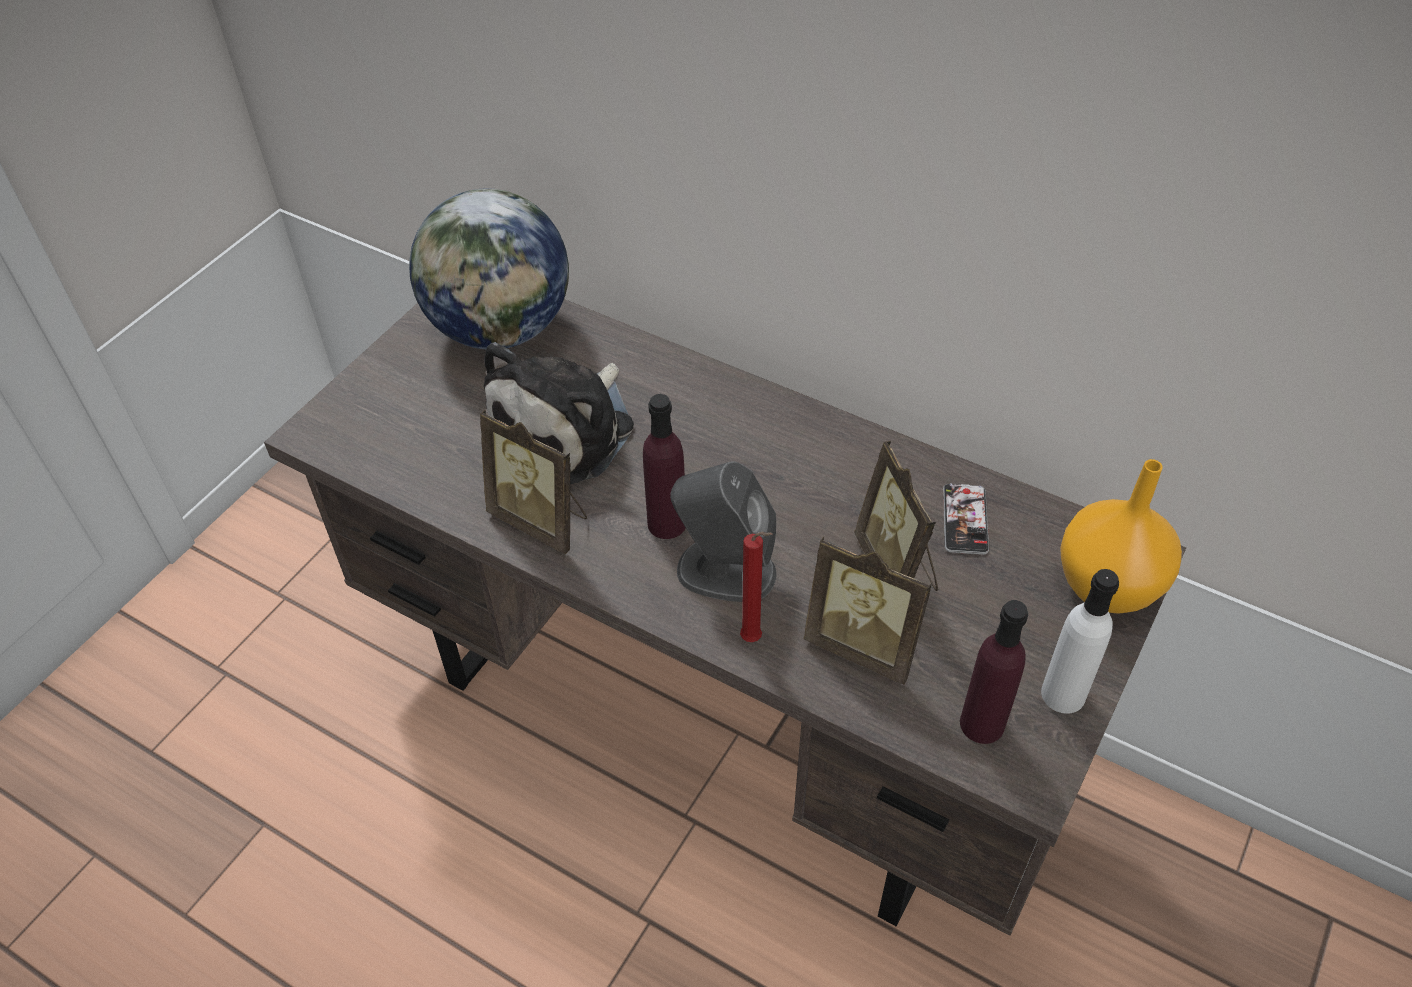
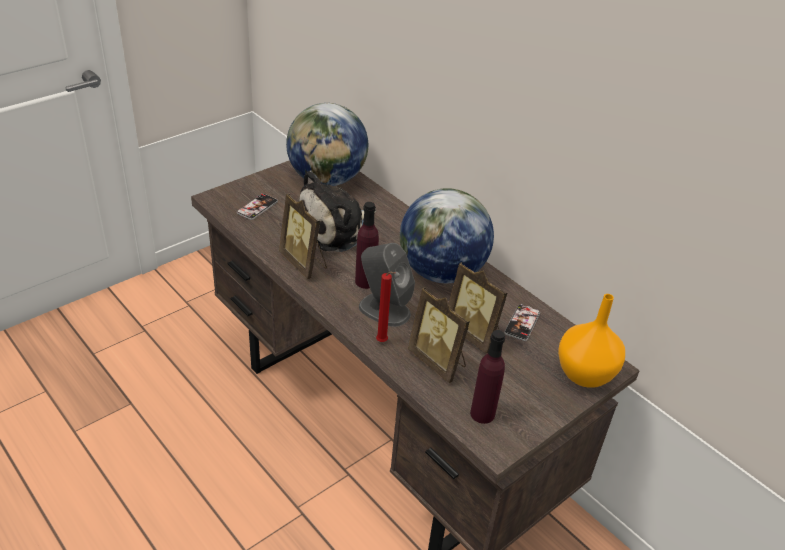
camera: 15 degrees right, 10 degrees down
picture frame [854,441,938,591] -> picture frame turned 45 degrees counterclockwise [449,262,507,353]
white bottle [1041,569,1119,714] -> none
none -> phone [237,194,278,220]
none -> globe [400,188,494,283]

